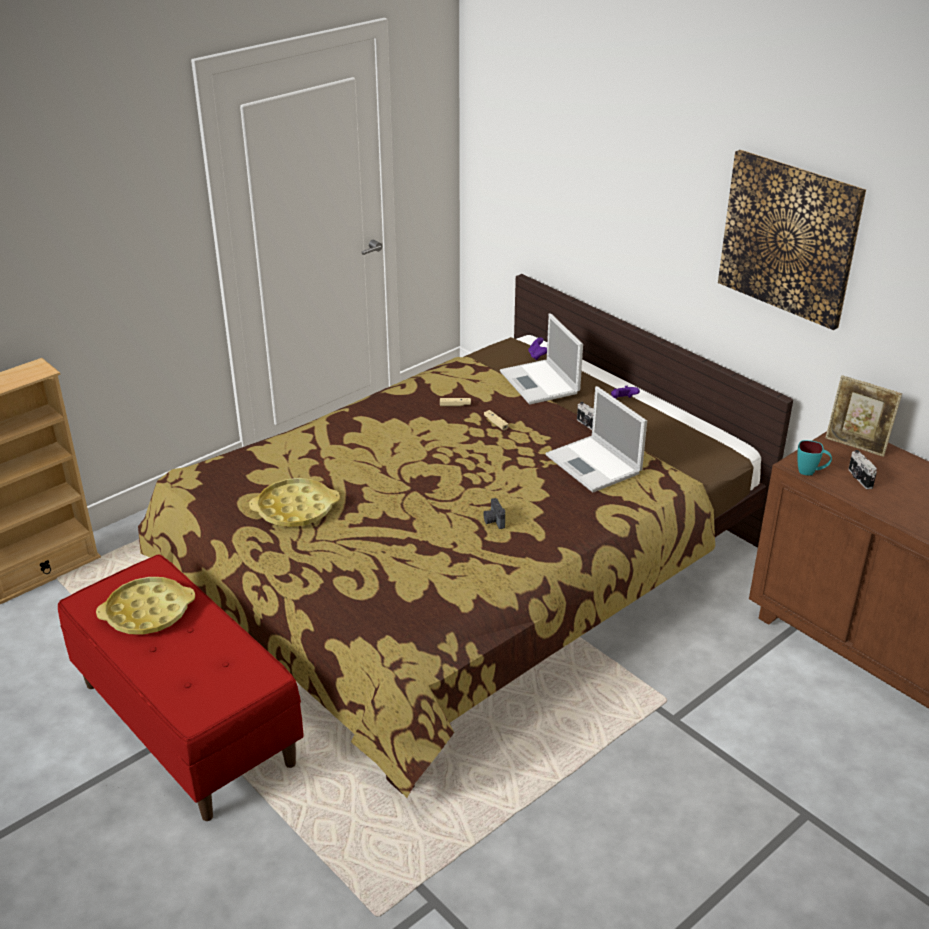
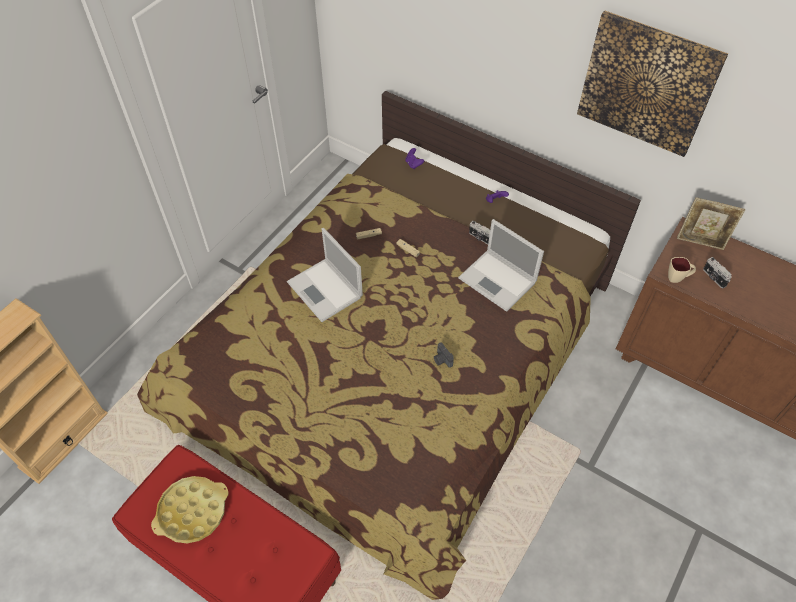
camera: 15 degrees left, 20 degrees up
yellow tray [249,478,340,527] -> none
laptop [500,313,583,405] -> laptop moved to [287,228,363,322]
turquoise mug [797,440,832,476] -> beige mug [668,257,696,283]

